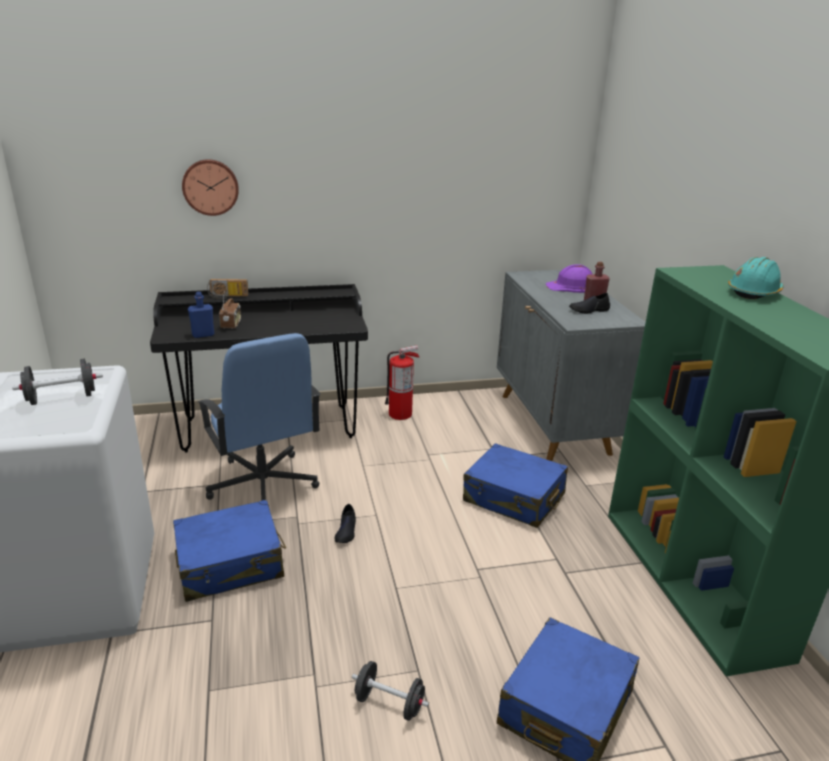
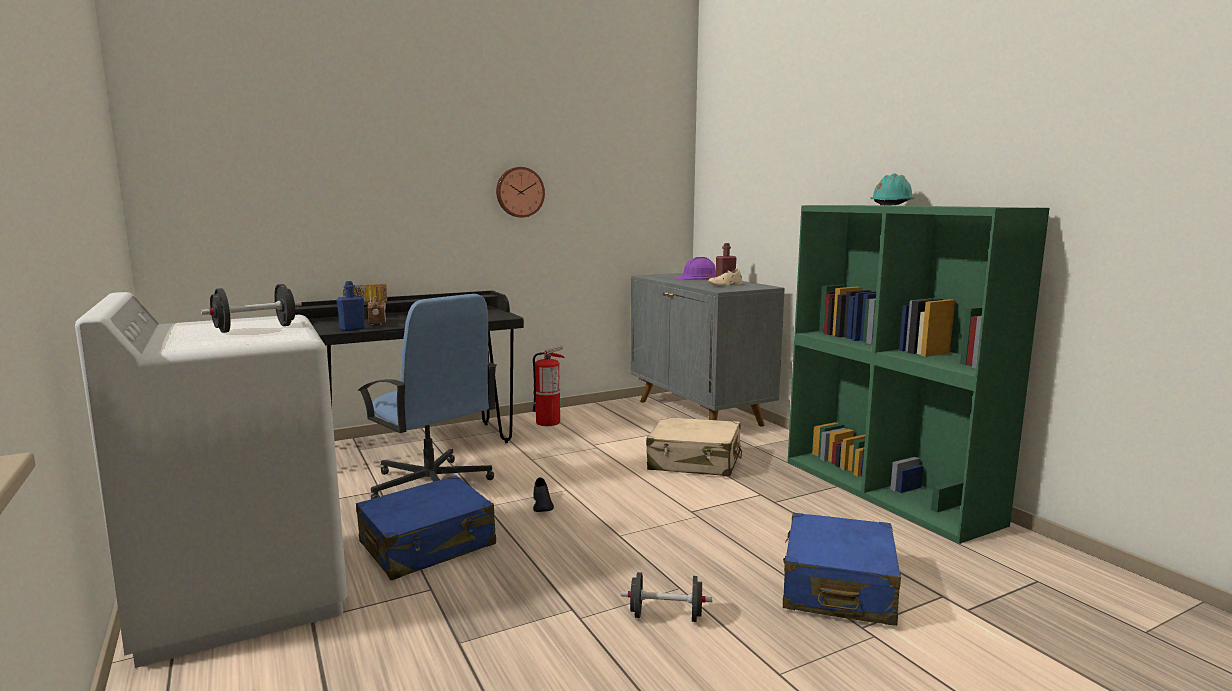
camera: 15 degrees left, 15 degrees down
wall clock [182,159,239,216] -> wall clock moved to [496,167,545,218]
blue suitcase [463,443,568,528] -> beige suitcase [646,417,742,476]
black shoe [569,293,610,314] -> beige shoe [708,268,742,286]

